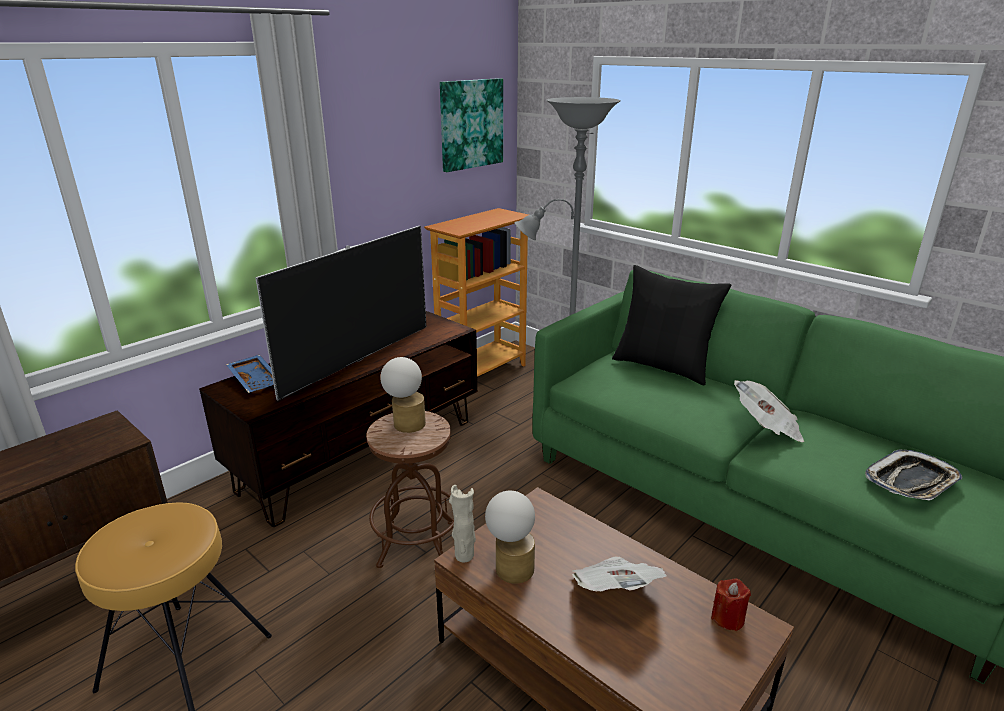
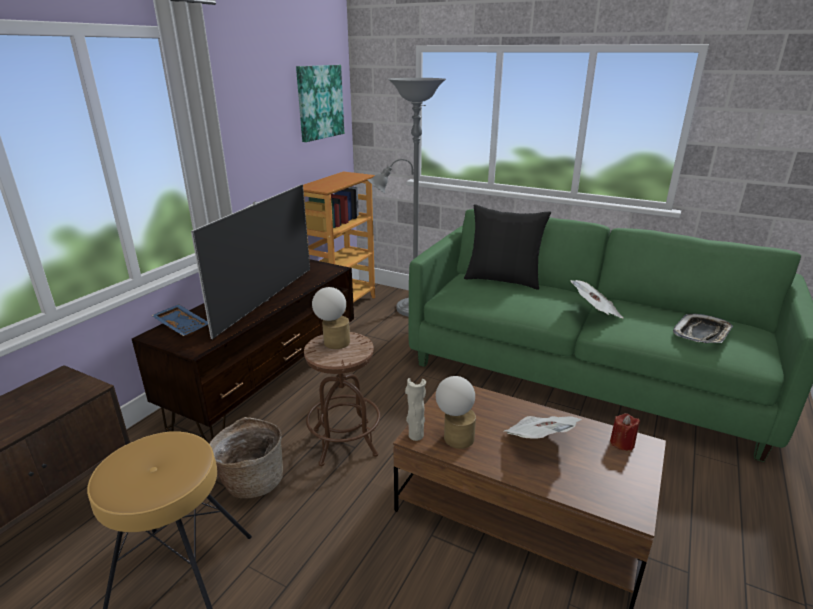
camera: 15 degrees left, 0 degrees up
none -> basket [210,417,283,498]

